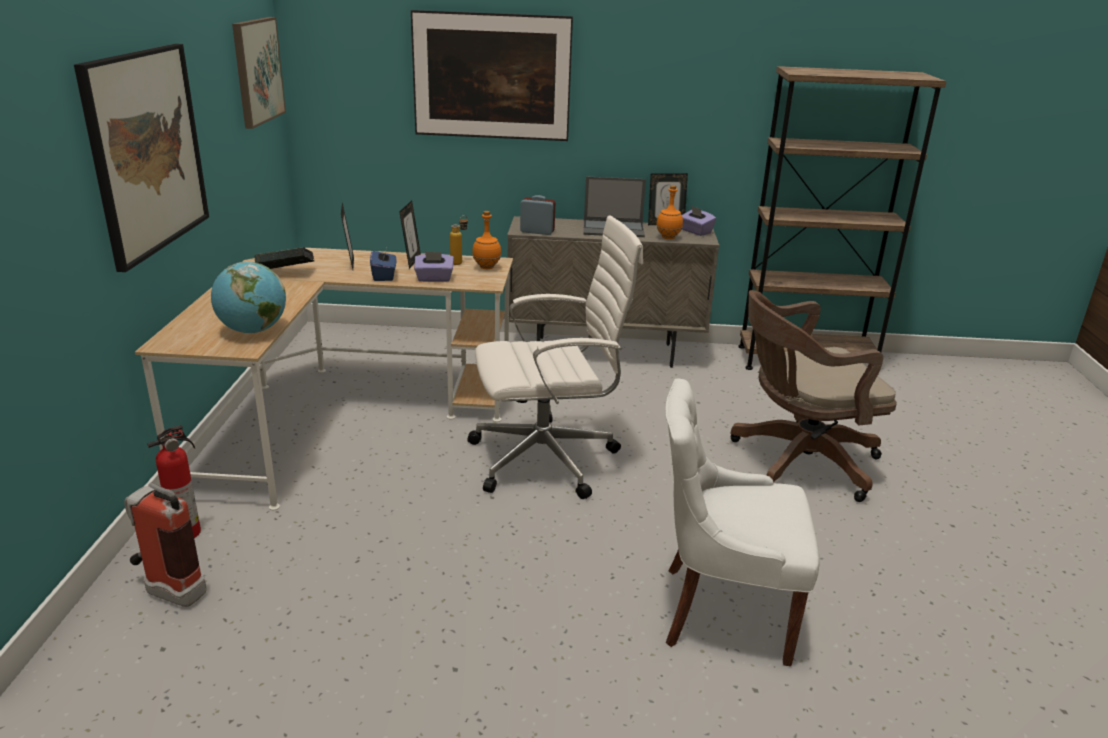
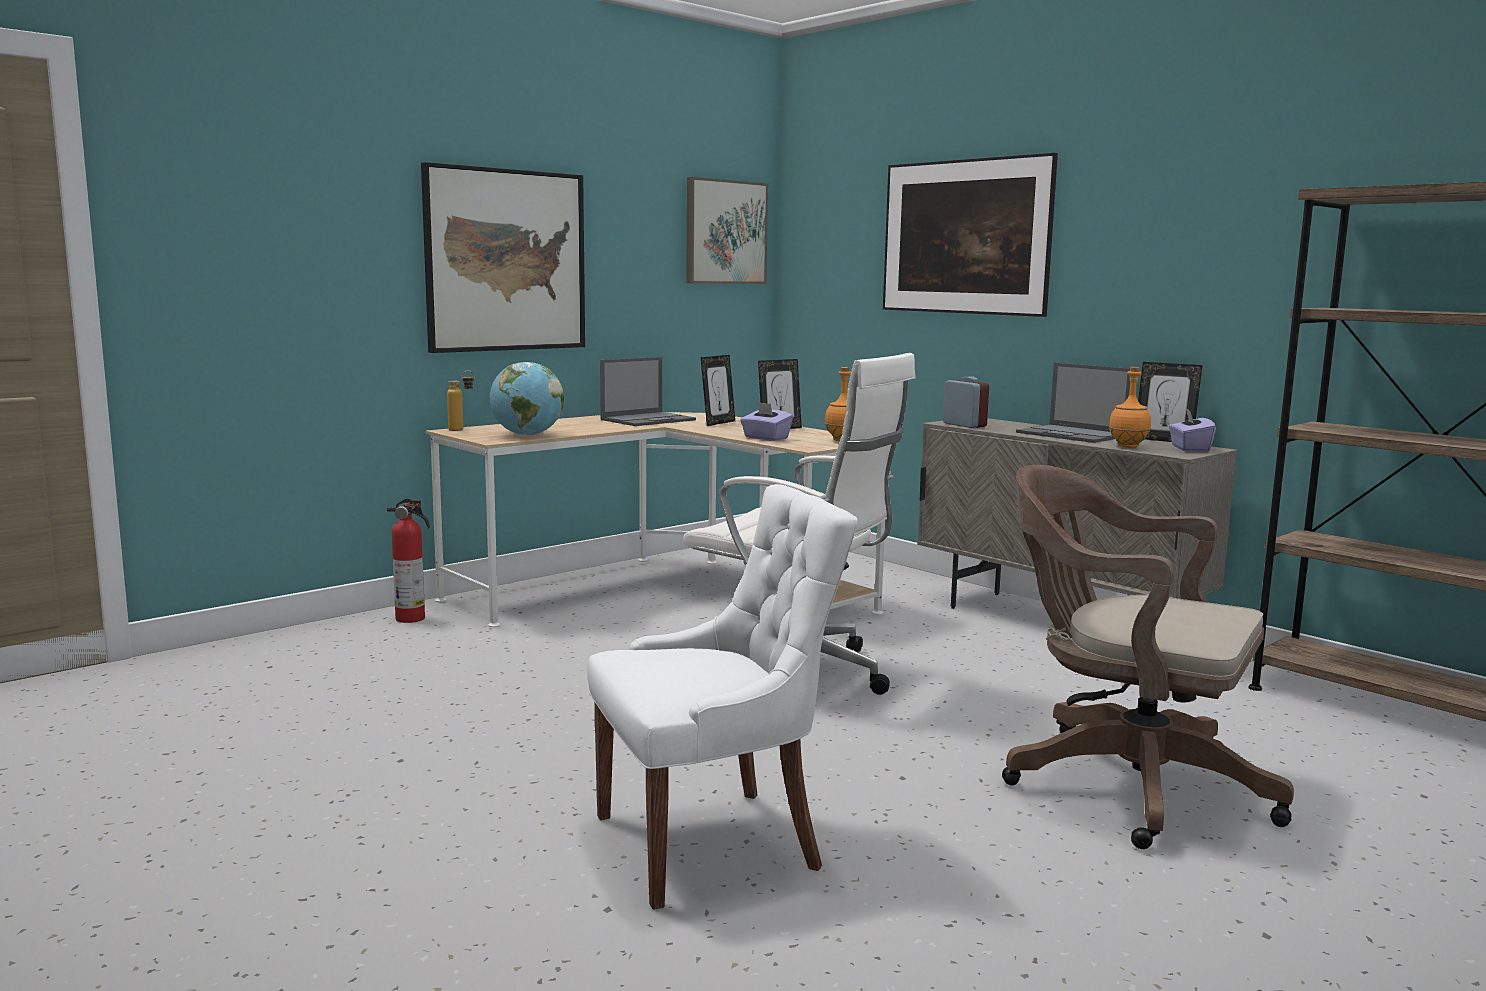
camera: 45 degrees right, 15 degrees down
fire extinguisher [124,482,207,607] -> none
book [254,247,314,269] -> laptop [600,357,696,426]
blue tissue box [370,245,396,281] -> none
bottle [450,215,468,265] -> bottle moved to [447,371,474,431]
white chair [665,379,820,666] -> white chair turned 105 degrees clockwise [587,484,858,910]

